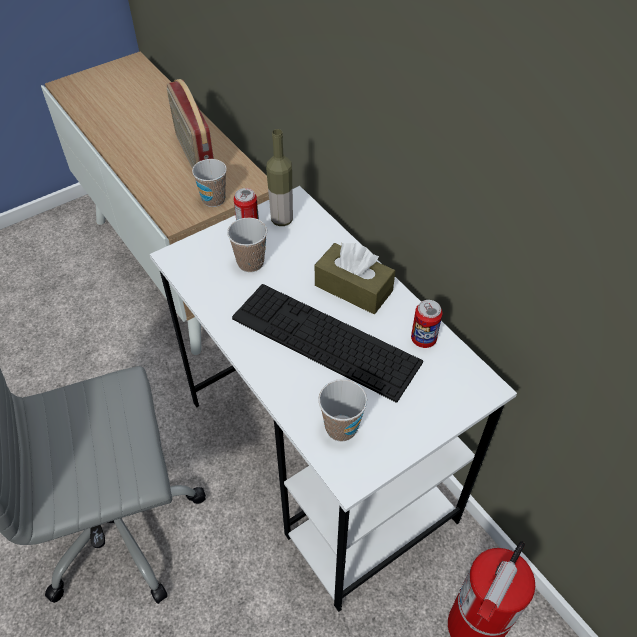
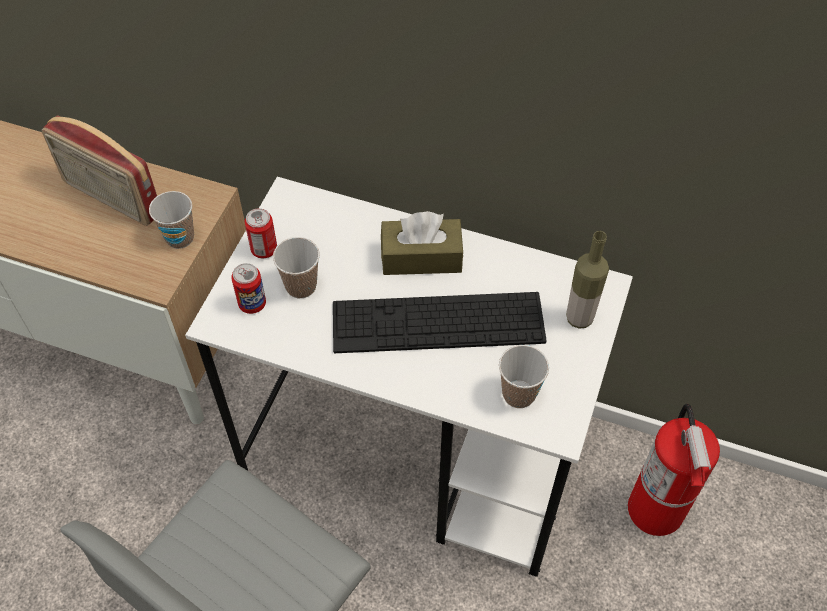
camera: 35 degrees left, 5 degrees up
bottle [266,129,293,226] -> bottle moved to [566,231,609,329]
can [411,300,442,348] -> can moved to [231,263,266,314]

